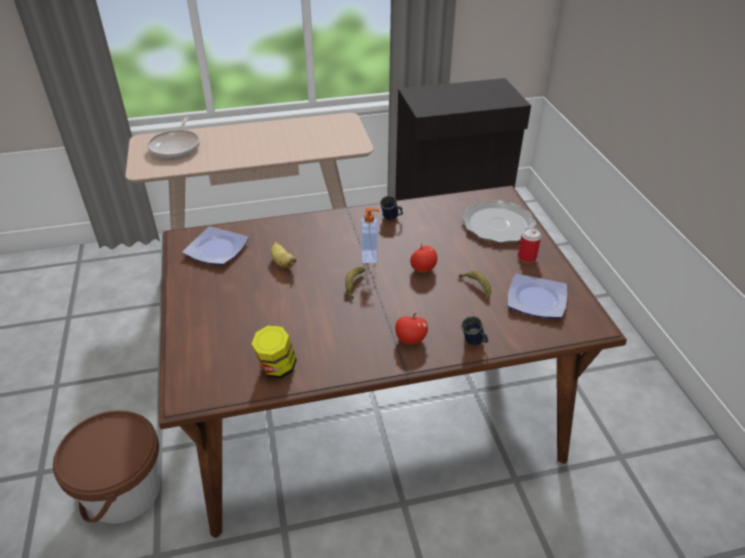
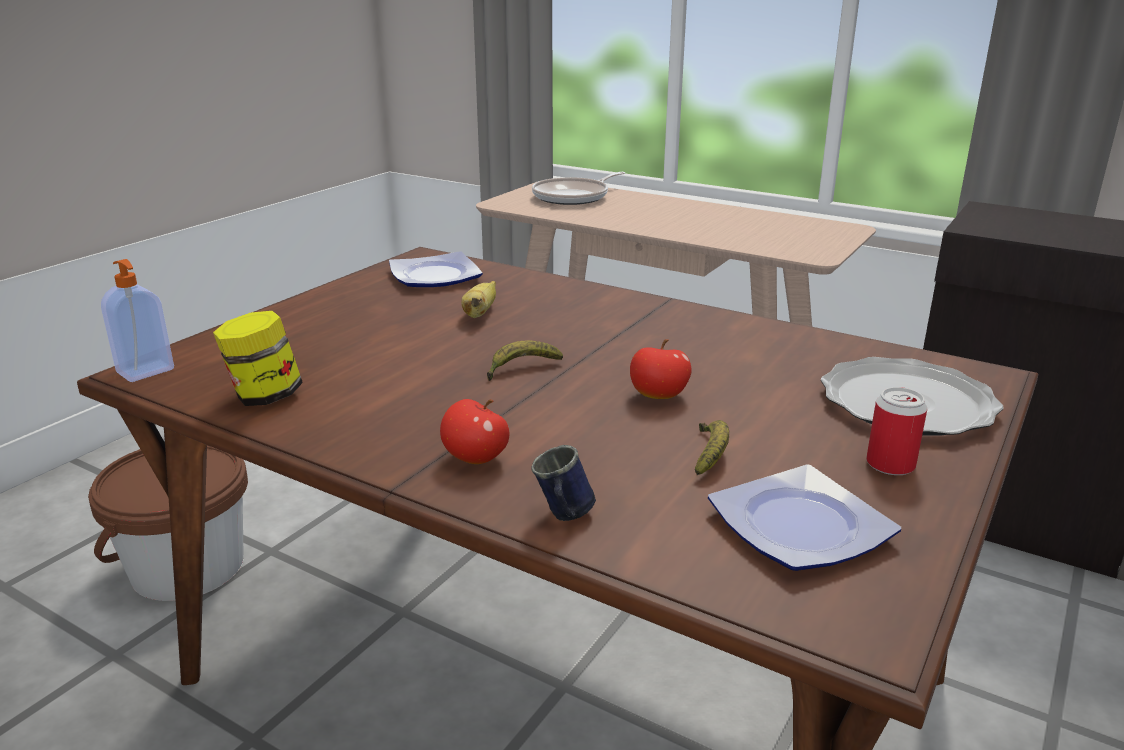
camera: 45 degrees right, 15 degrees down
soap dispenser [361,208,379,263] -> soap dispenser moved to [101,259,174,382]
blue mug [380,195,403,220] -> none

